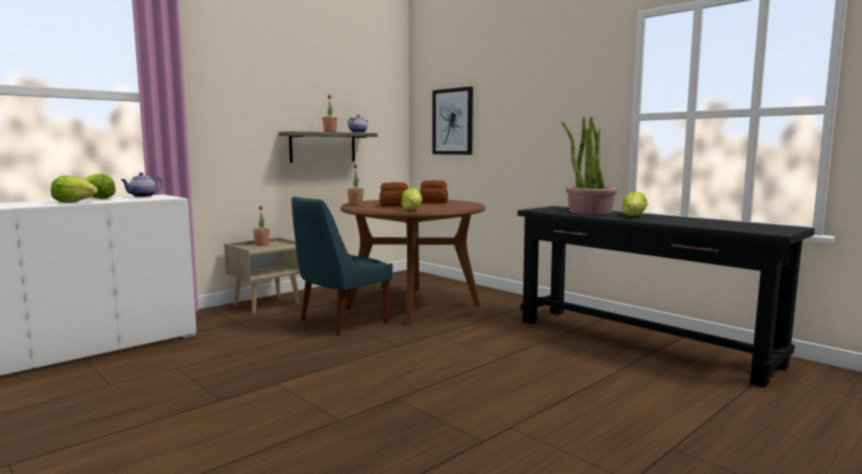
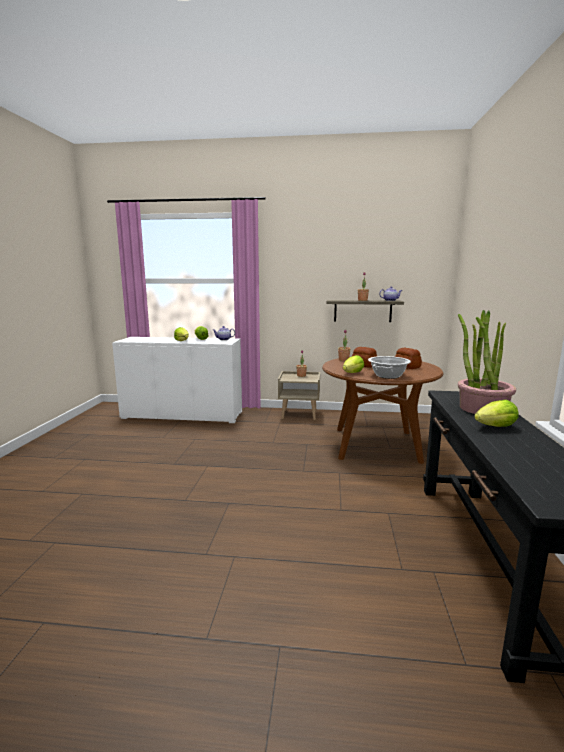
camera: 50 degrees right, 5 degrees up
blue chair [291,196,393,336] -> none
picture [432,86,473,155] -> none
none -> cooking pot [368,356,411,379]

